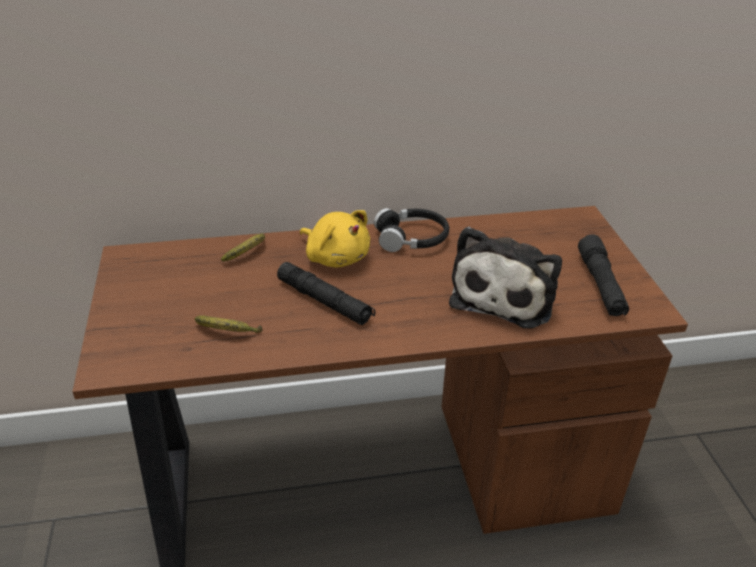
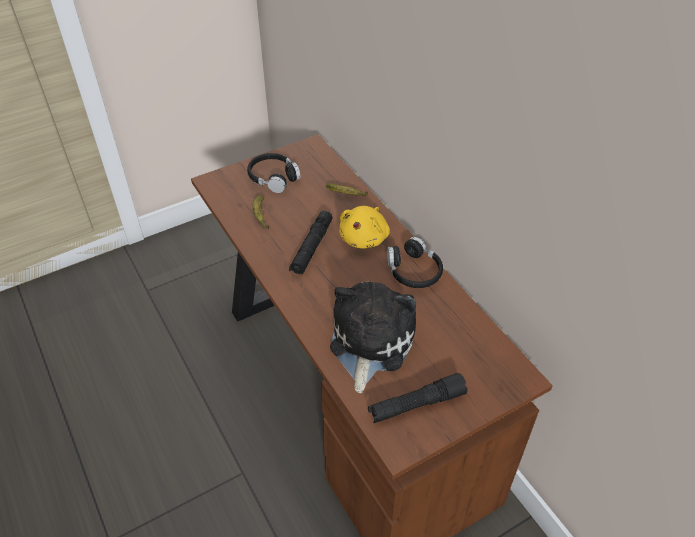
camera: 70 degrees right, 10 degrees up
plush toy [449,227,562,328] -> plush toy turned 105 degrees clockwise [330,281,416,393]
none -> black headphones [247,153,301,193]

